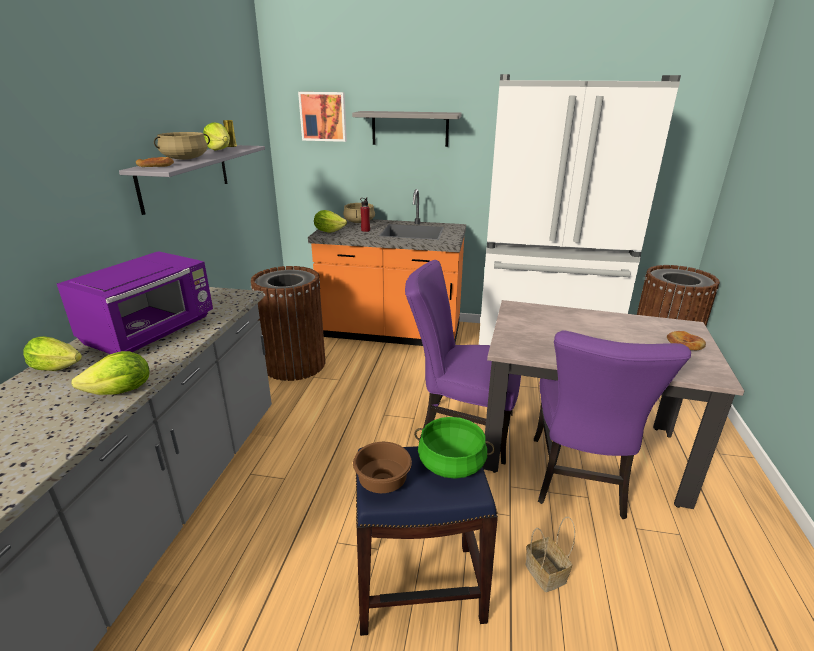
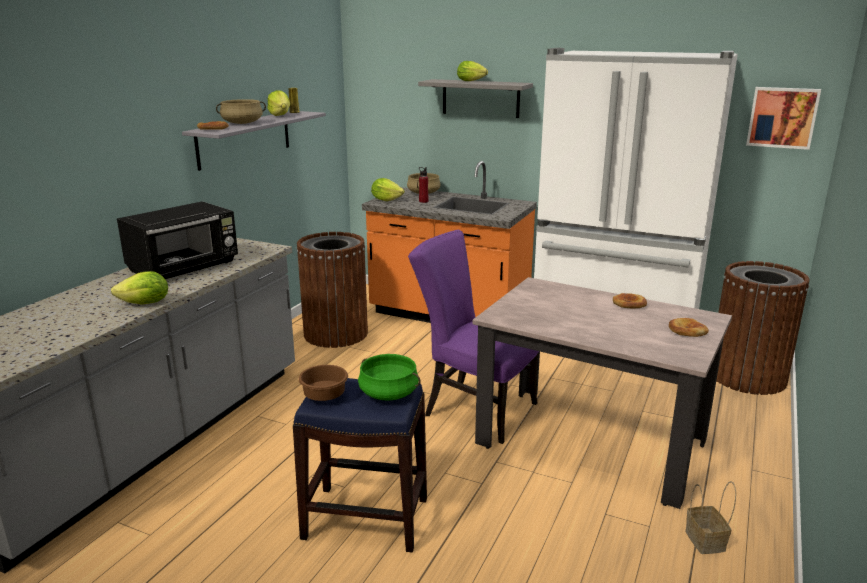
camera: 15 degrees right, 5 degrees down
lettuce [23,336,82,371] -> lettuce moved to [457,61,488,81]
purple microwave [57,251,213,354] -> black microwave [117,201,238,279]
picture [298,92,347,142] -> picture moved to [746,87,821,150]
basket [525,517,575,592] -> basket moved to [685,481,736,554]
purple chair [534,330,691,519] -> none
none -> bread [613,293,647,308]

